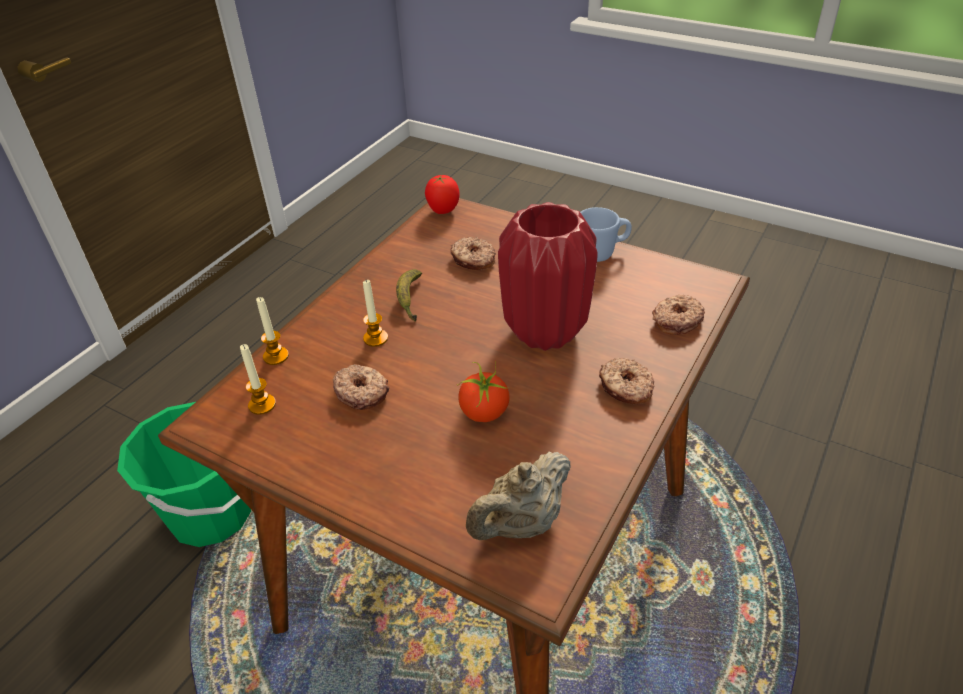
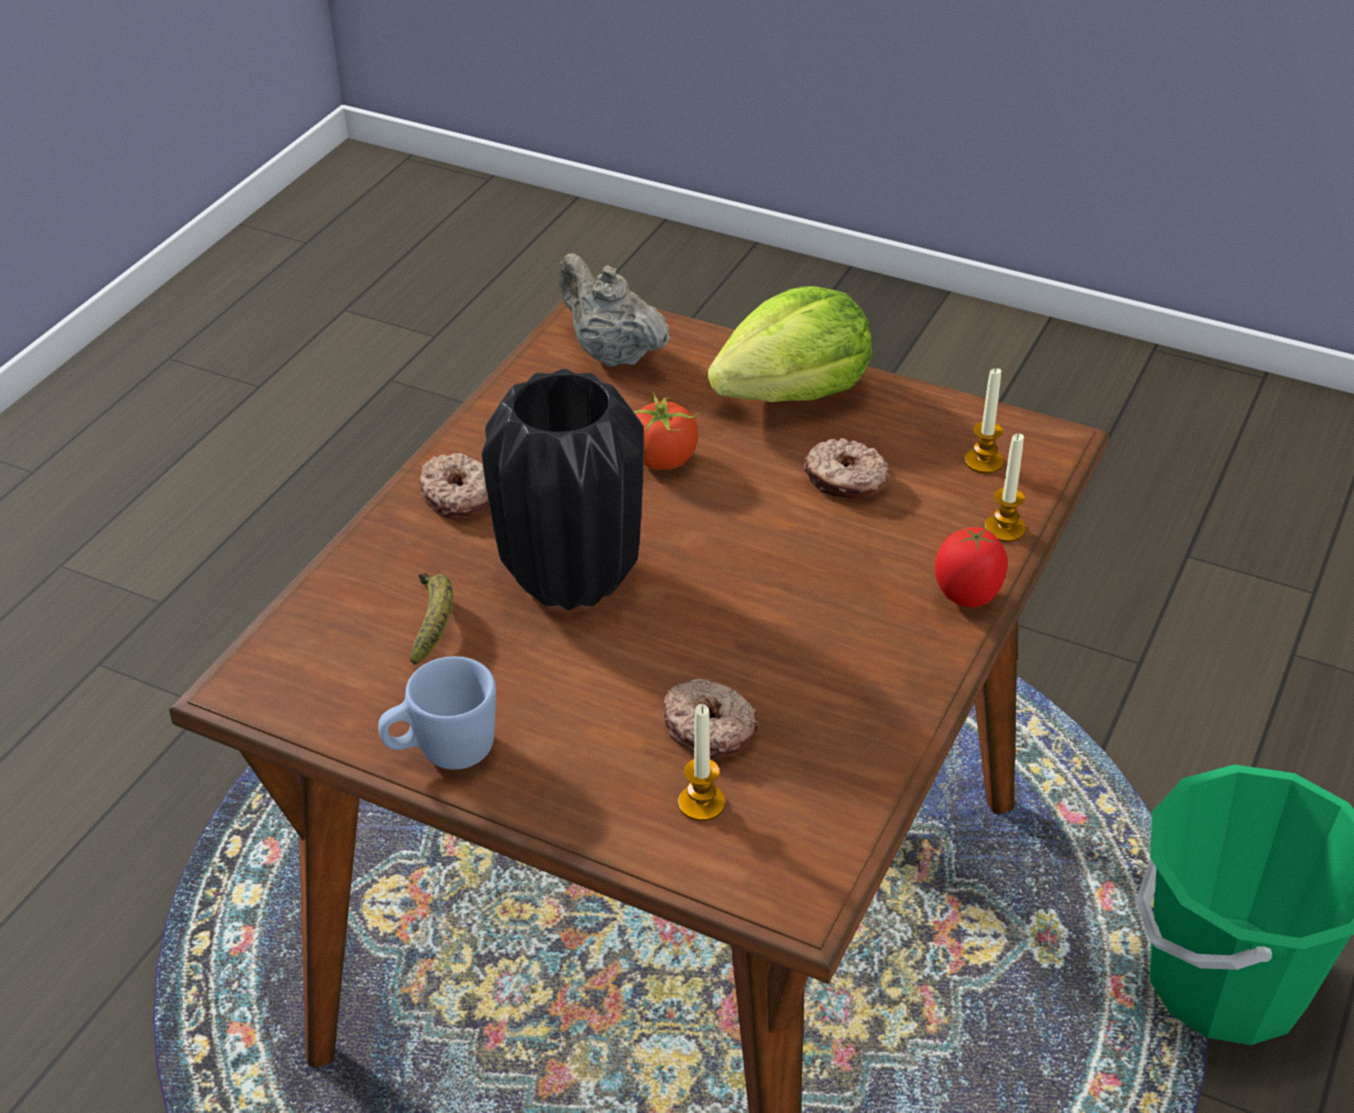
camera: 175 degrees right, 0 degrees up
candle [363,280,388,347] -> candle moved to [678,704,726,821]
banana [396,269,422,322] -> banana moved to [410,573,453,665]
tomato [425,175,460,214] -> tomato moved to [935,527,1008,608]
beige teapot [466,452,571,540] -> beige teapot turned 90 degrees counterclockwise [559,253,670,367]
red vase [498,202,598,351] -> black vase [482,369,644,610]
donut [652,295,705,335] -> none
none -> lettuce [708,286,872,402]

